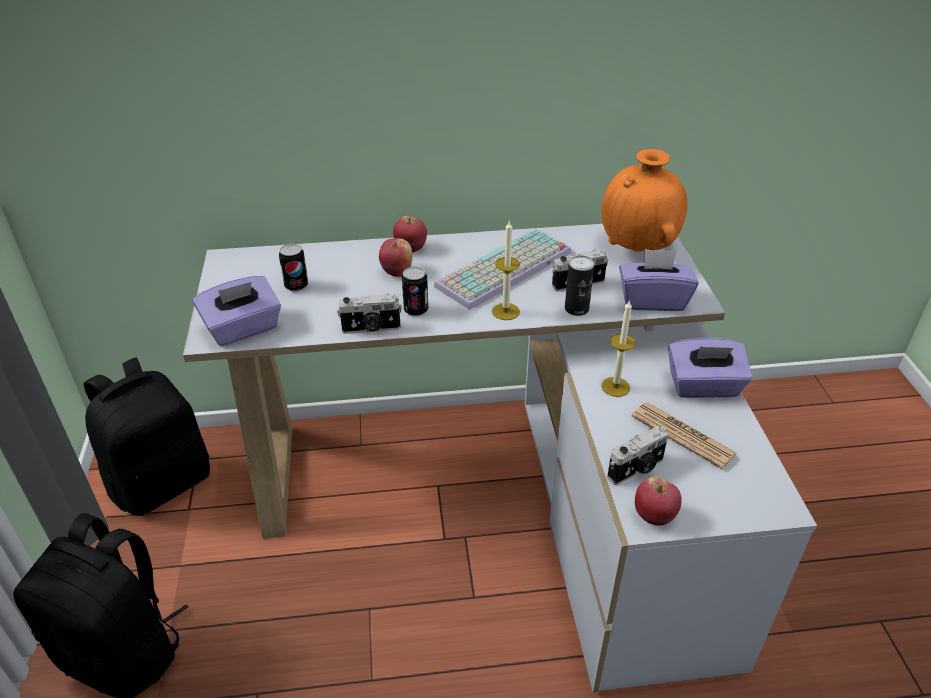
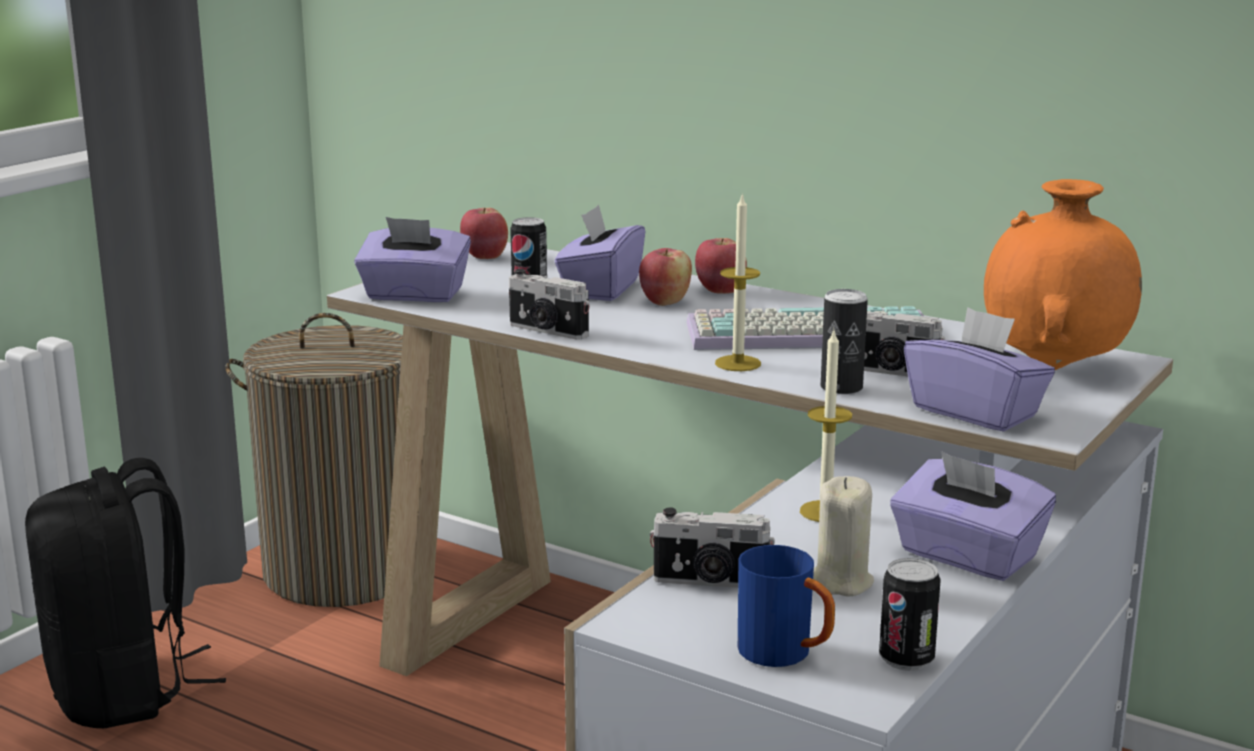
camera: 40 degrees right, 20 degrees down
black backpack [83,358,210,516] -> laundry basket [225,313,403,607]
can [402,267,428,316] -> can moved to [879,558,941,671]
newspaper [632,402,737,469] -> beige candle [813,476,874,596]
apple [635,477,682,526] -> apple moved to [460,208,508,259]
none -> purple tissue box [555,205,645,301]
none -> blue mug [738,545,835,667]

